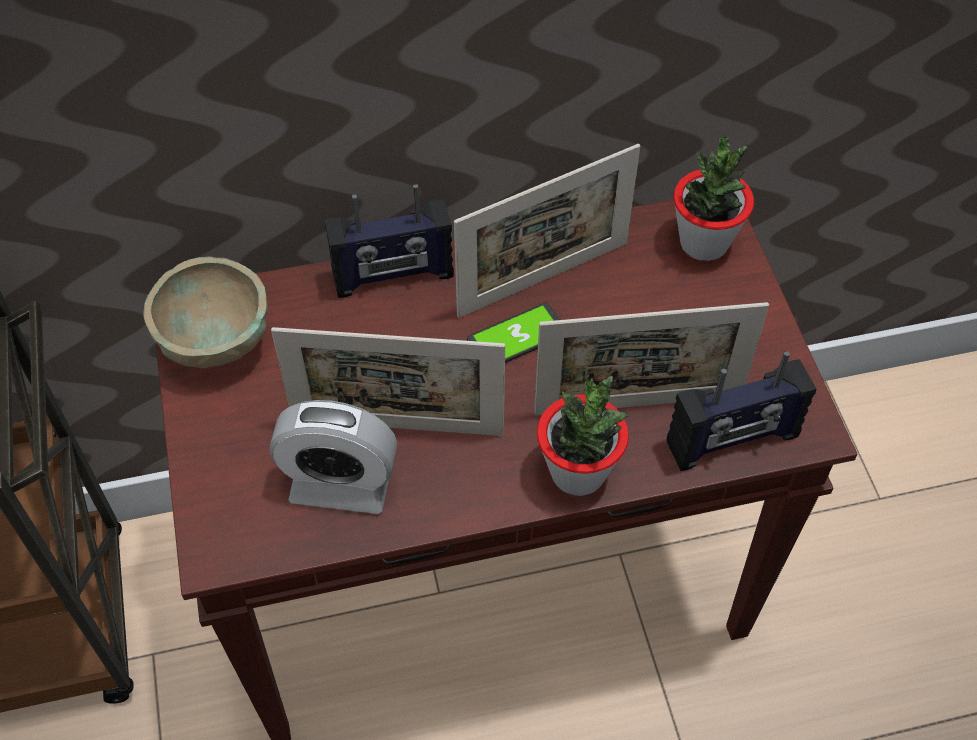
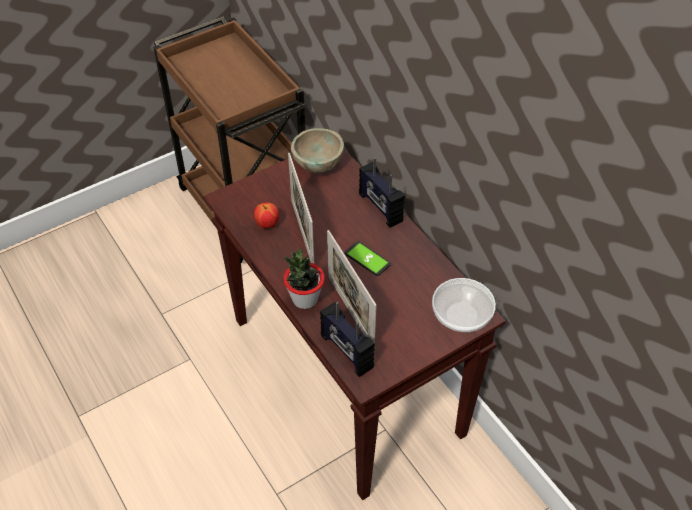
camera: 70 degrees right, 5 degrees down
alarm clock [270,400,397,514] -> apple [254,202,279,228]
picture frame [454,144,641,318] -> none
potted plant [673,137,754,261] -> bowl [432,278,496,332]

